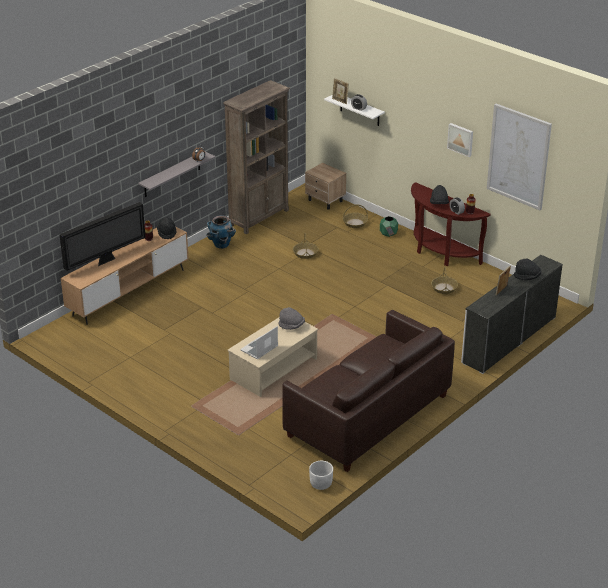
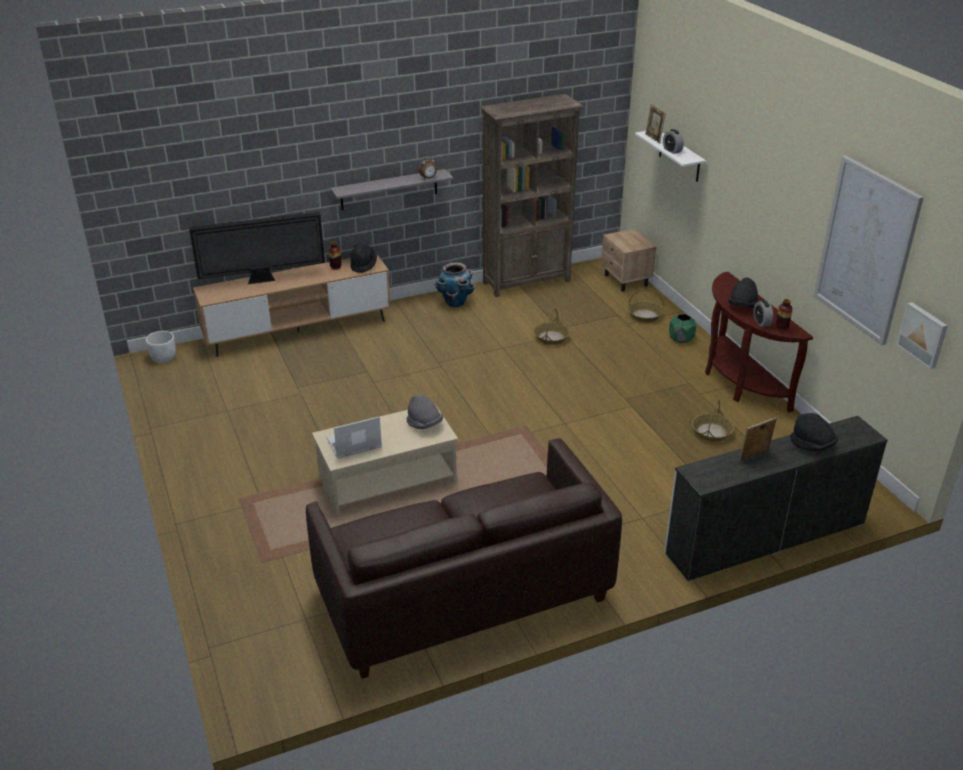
camera: 25 degrees right, 0 degrees up
white planter [309,461,333,490] -> white planter moved to [146,331,176,363]
picture [447,123,473,157] -> picture moved to [896,302,948,369]

